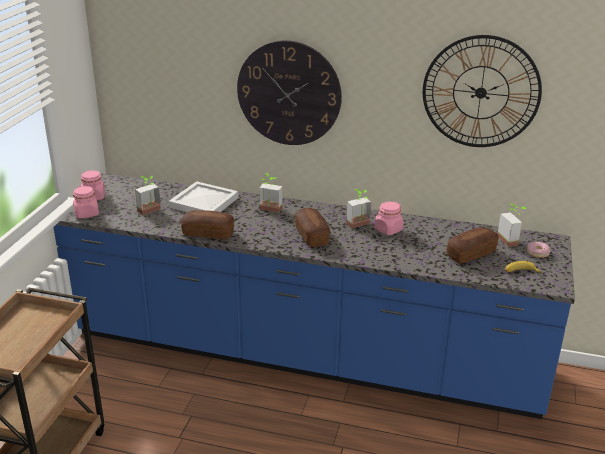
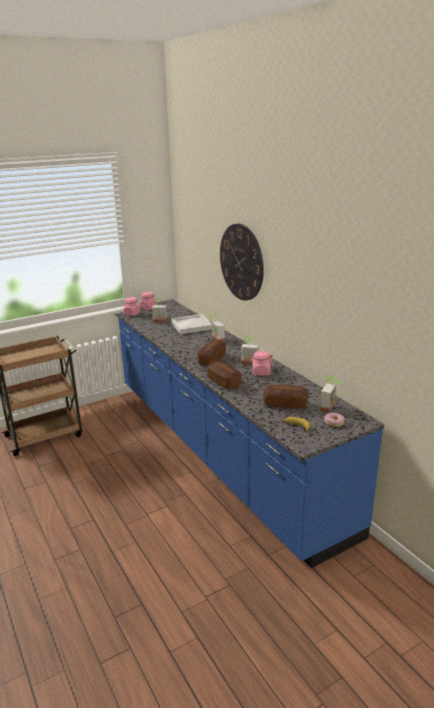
camera: 45 degrees right, 5 degrees down
bread [181,210,234,239] -> bread moved to [207,361,242,390]
wall clock [423,35,542,147] -> none

